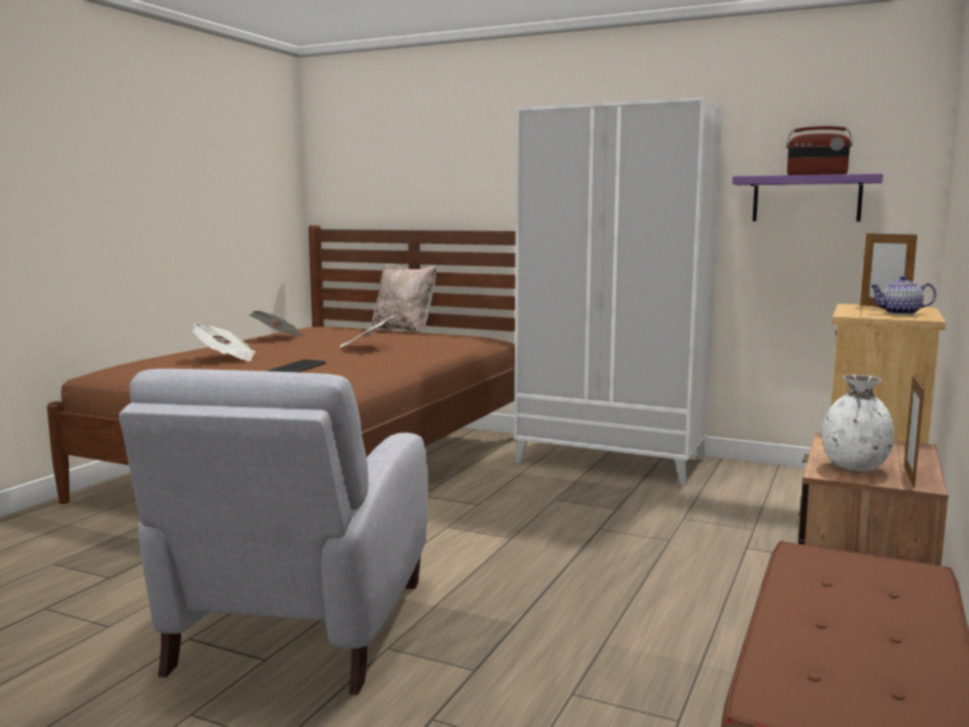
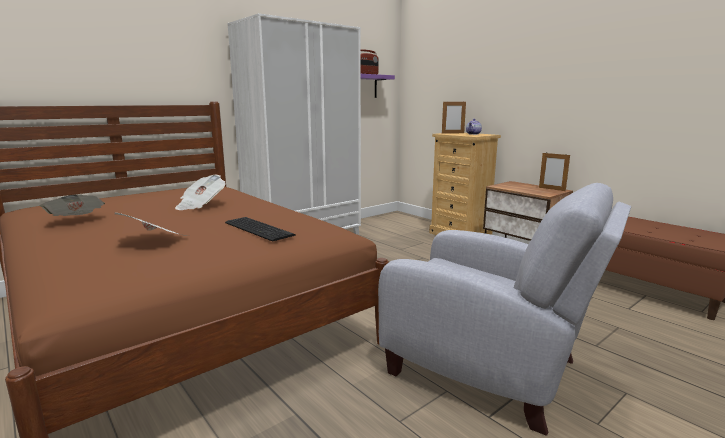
camera: 65 degrees left, 5 degrees up
beige pillow [371,264,436,334] -> none
white vase [822,375,894,471] -> none

